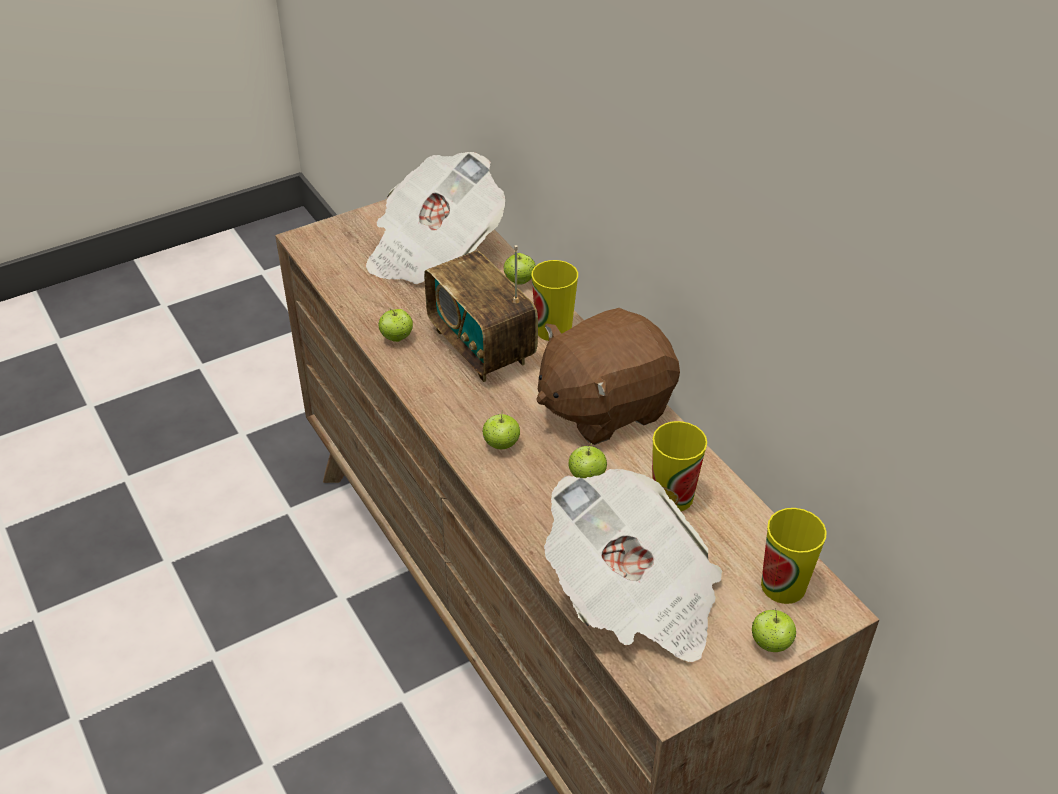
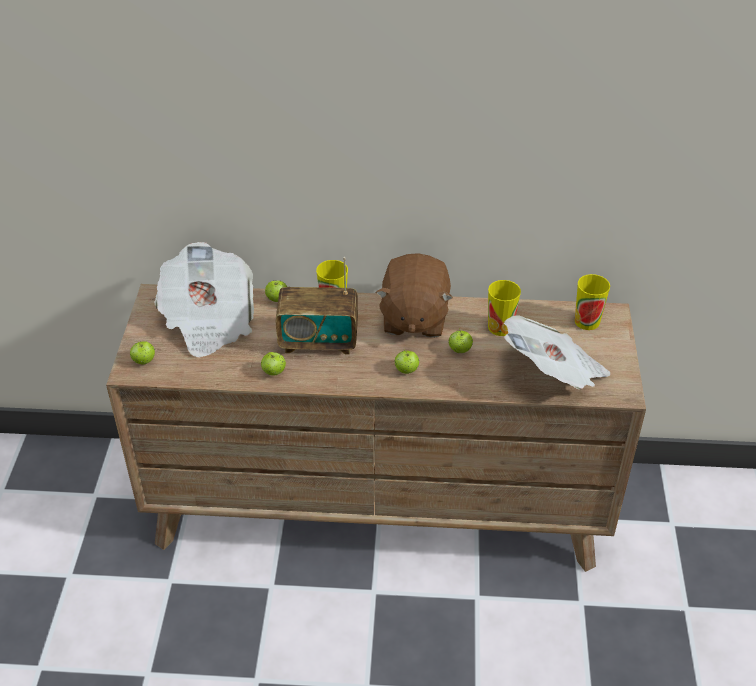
camera: 55 degrees left, 0 degrees up
apple [752,608,796,652] -> apple moved to [130,341,155,365]

